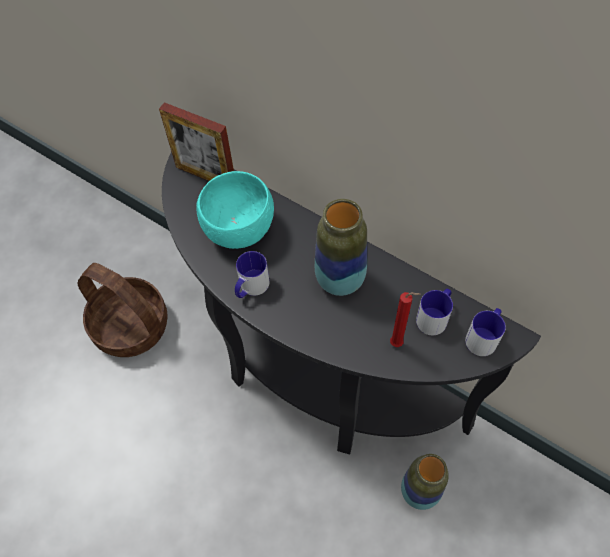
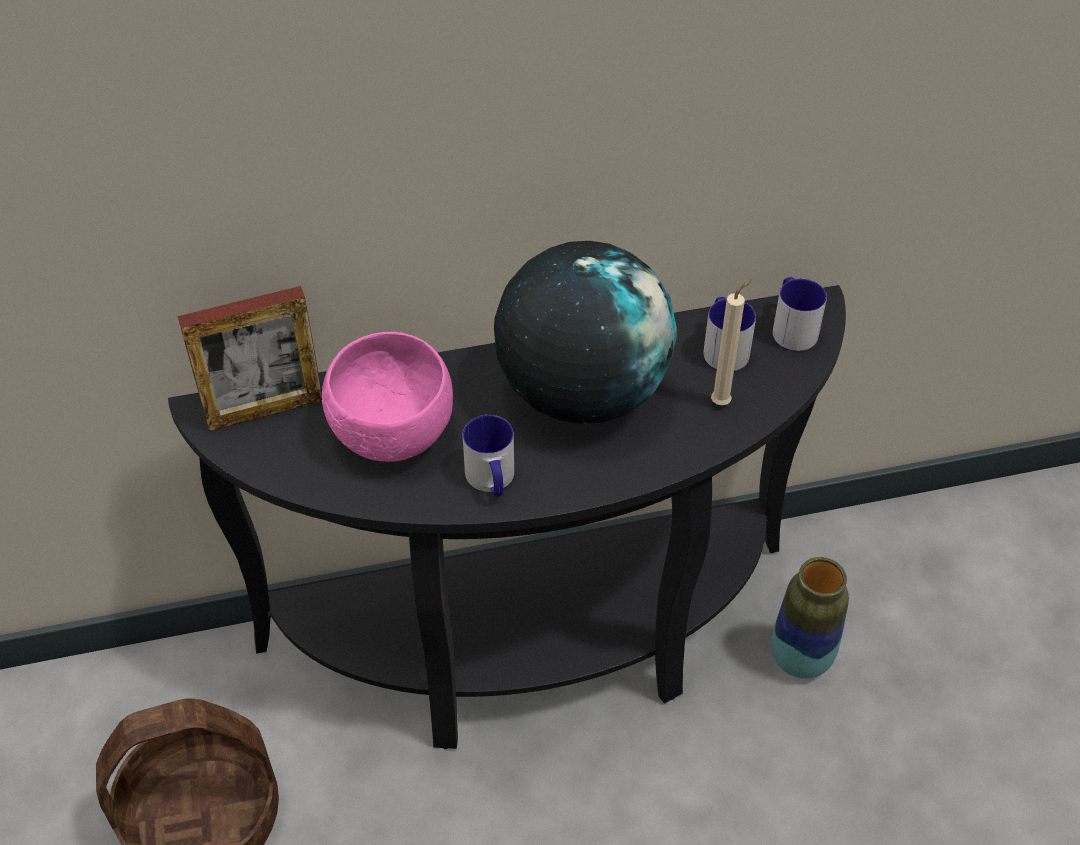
camera: 50 degrees left, 10 degrees down
turquoise bowl [196,171,274,249] -> pink bowl [322,332,453,462]
vase [315,199,367,296] -> globe [494,241,677,424]
red candle [390,292,421,347] -> beige candle [711,279,753,405]

